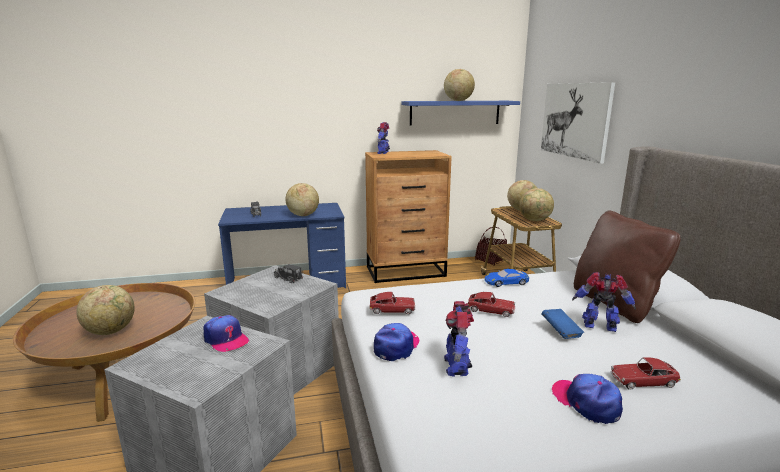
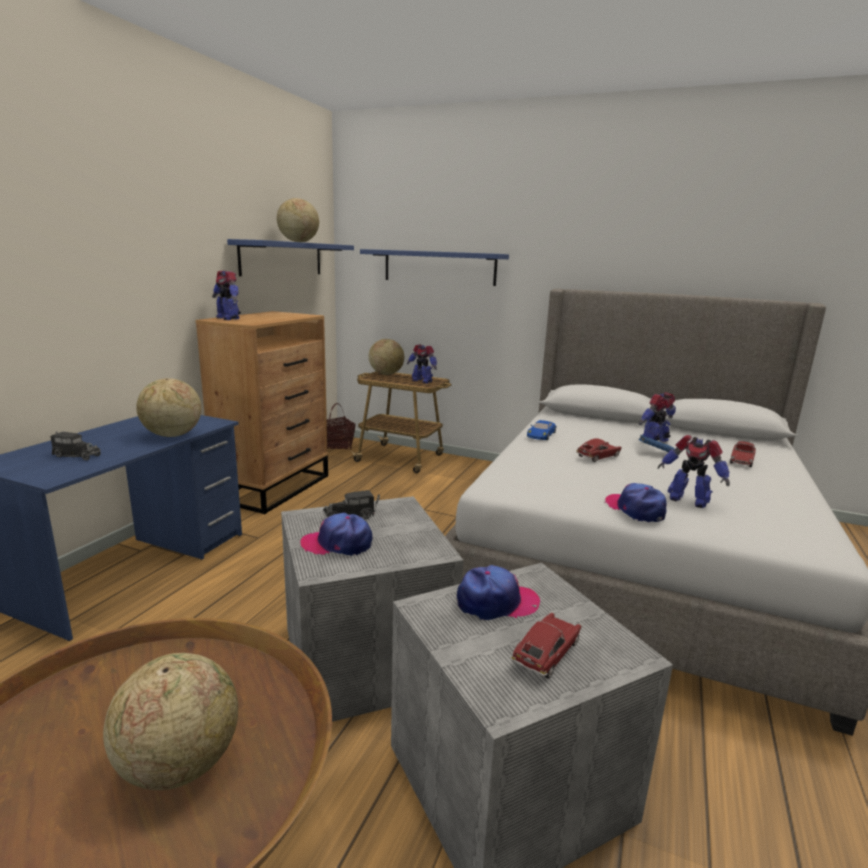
camera: 55 degrees left, 0 degrees up
toy car [369,292,415,314] -> toy car moved to [511,612,582,679]
globe [519,188,554,221] -> toy robot [407,344,437,384]
picture [541,82,615,164] -> blue shelf [360,249,509,286]
cap [552,374,623,424] -> cap moved to [300,513,372,556]
brown pillow [574,211,681,323] -> none

